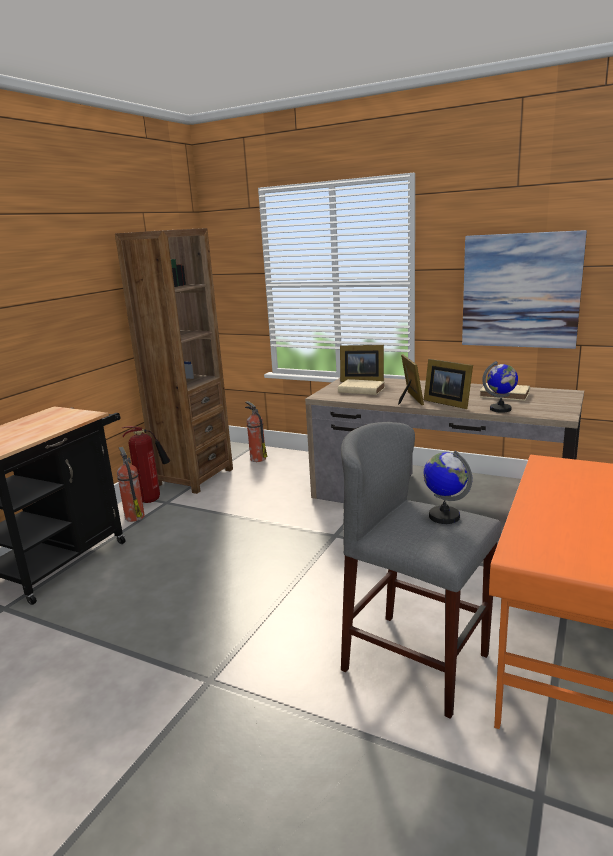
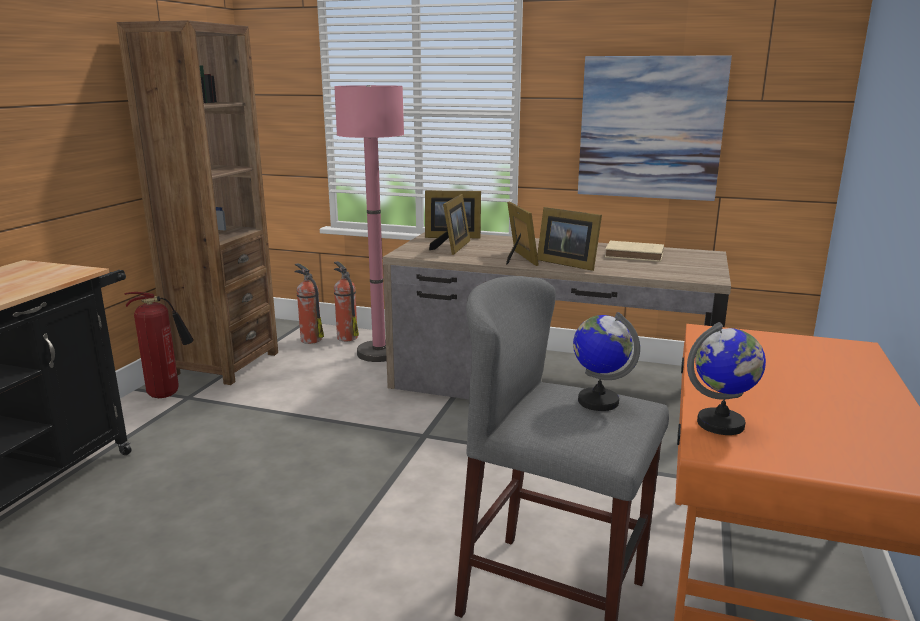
camera: 10 degrees left, 0 degrees up
fire extinguisher [117,447,145,522] -> fire extinguisher moved to [334,261,359,341]
beige book [338,379,385,395] -> picture frame [429,194,470,255]
globe [482,361,518,413] -> globe moved to [687,322,766,435]
none -> pink floor lamp [334,85,404,362]

